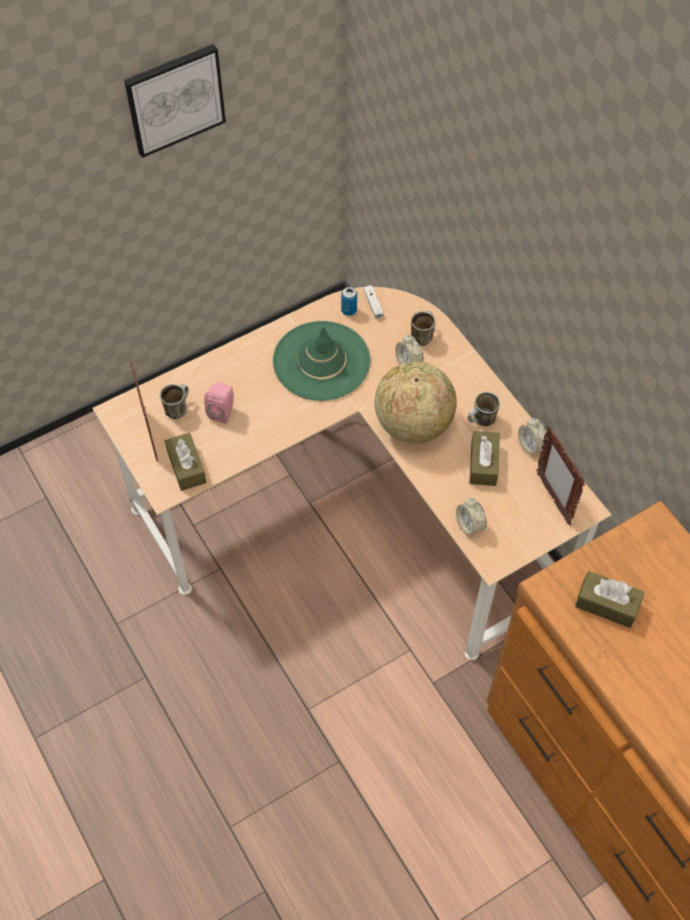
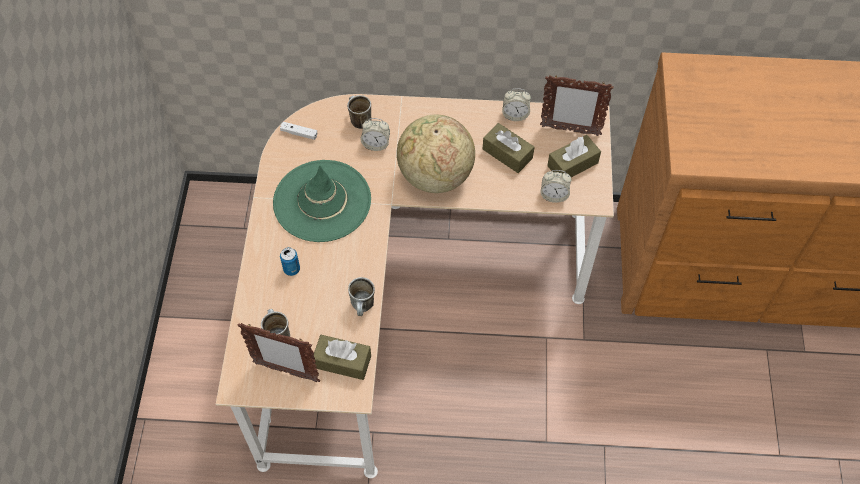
camera: 55 degrees left, 0 degrees up
picture [124,44,226,158] -> none
pink speaker [204,382,234,424] -> none
can [341,287,357,316] -> can moved to [280,247,300,276]
mug [468,392,500,426] -> mug moved to [348,277,375,316]
brown tissue box [575,571,644,628] -> brown tissue box moved to [547,135,601,177]

